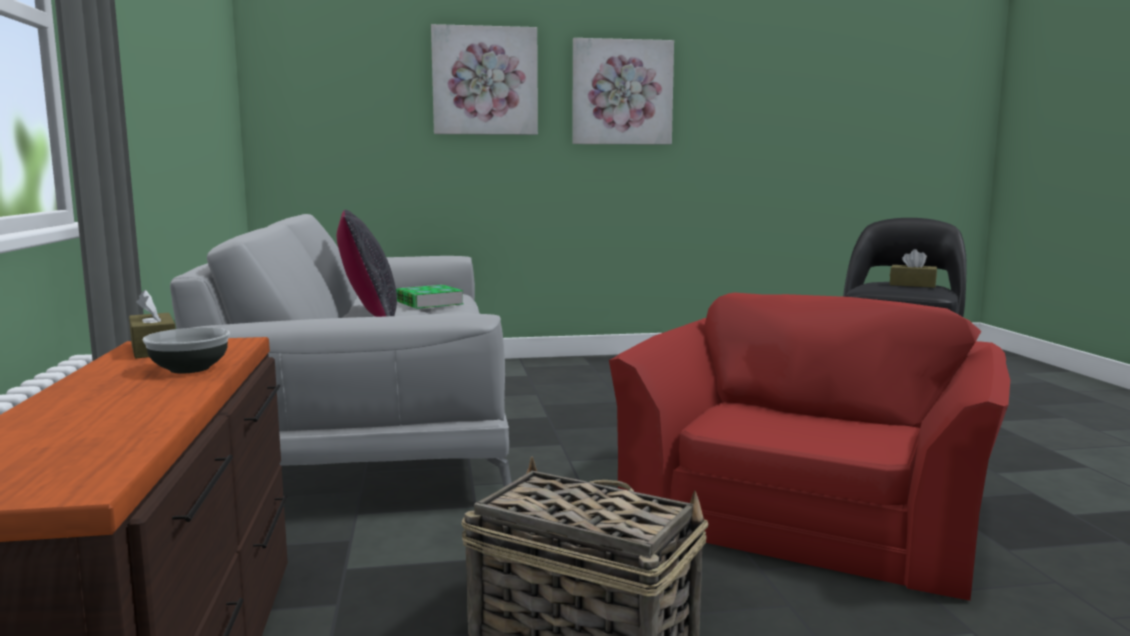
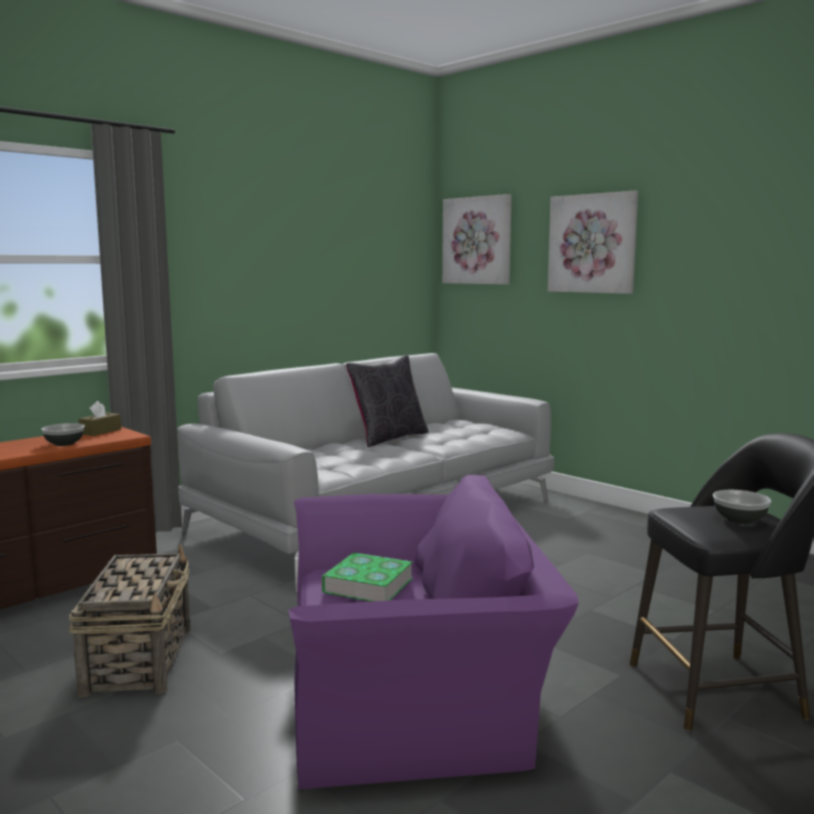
camera: 55 degrees right, 0 degrees up
book [396,285,464,309] -> book moved to [322,553,413,602]
picture [573,38,674,145] -> picture moved to [442,194,511,285]
red armchair [609,292,1010,601] -> purple armchair [288,475,579,789]
brown tissue box [890,249,937,288] -> bowl [713,490,771,524]

